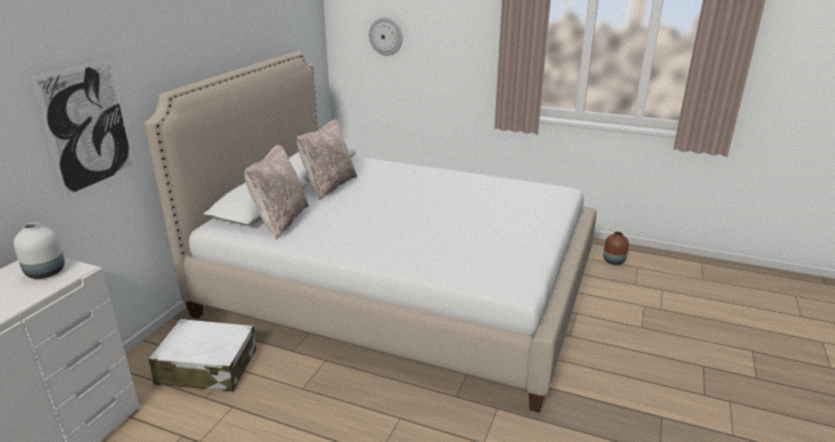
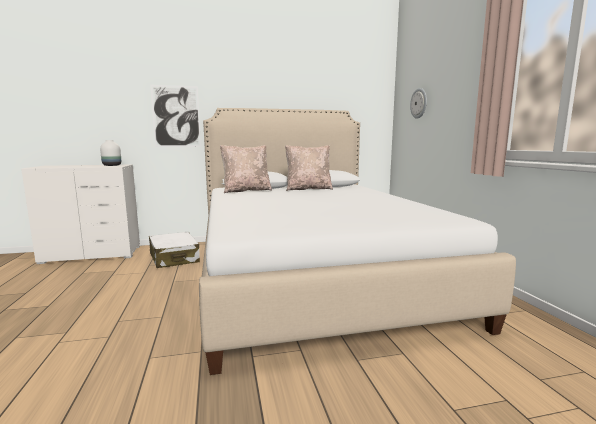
camera: 55 degrees right, 15 degrees down
brown vase [603,232,629,265] -> none

